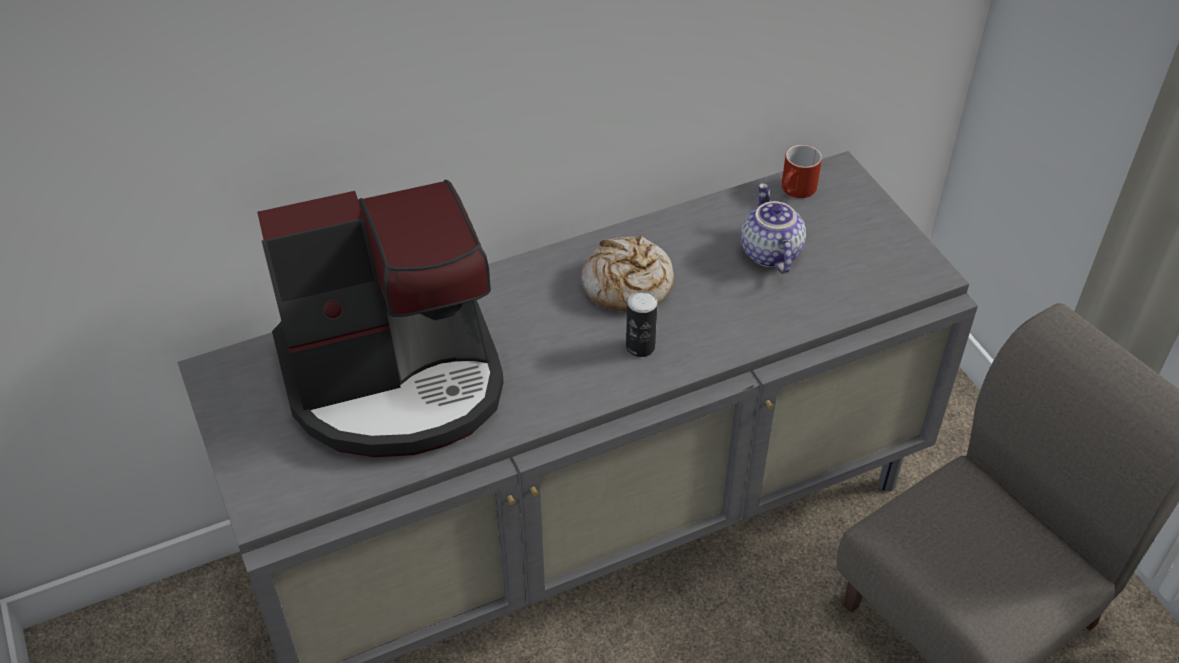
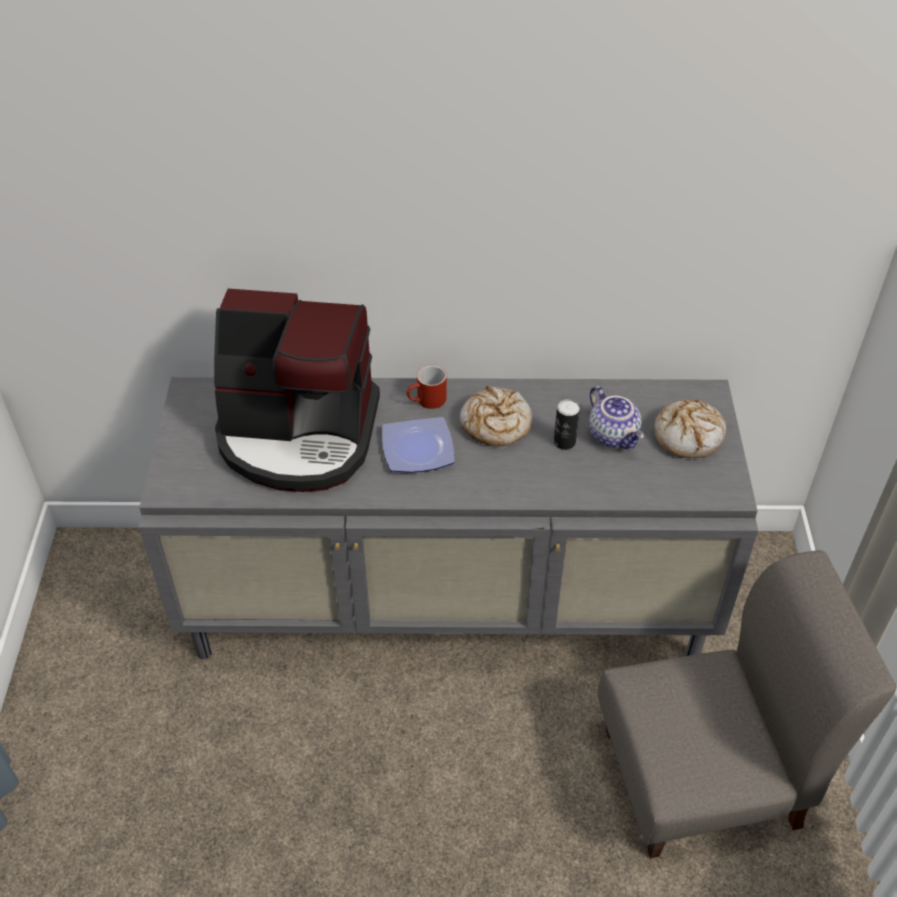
camera: 25 degrees right, 0 degrees up
can [626,291,658,357] -> can moved to [554,399,580,450]
teapot [741,183,806,274] -> teapot turned 135 degrees clockwise [589,386,644,449]
red mug [781,144,822,198] -> red mug moved to [407,365,446,409]
none -> plate [382,417,454,473]
none -> bread [654,399,726,458]

